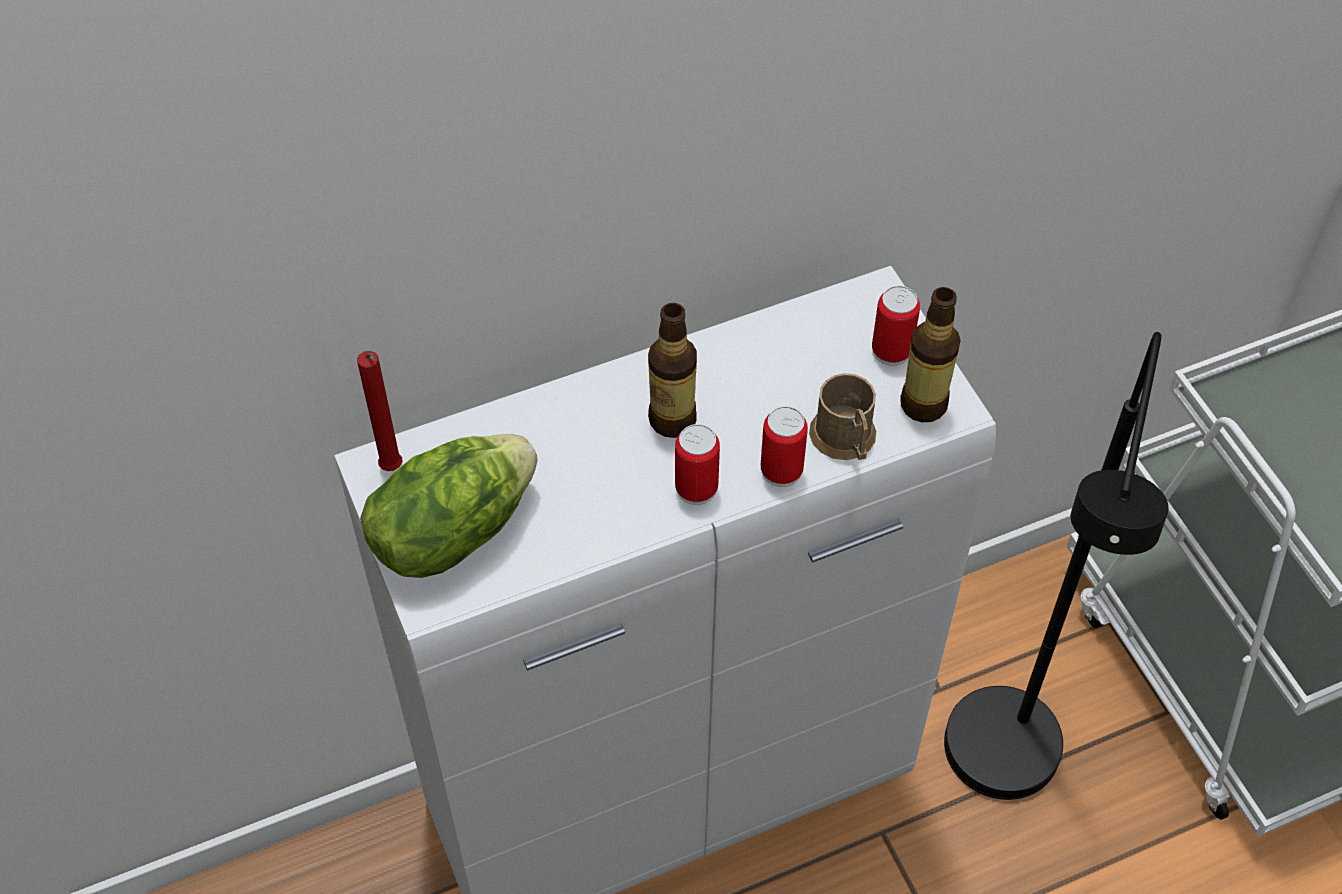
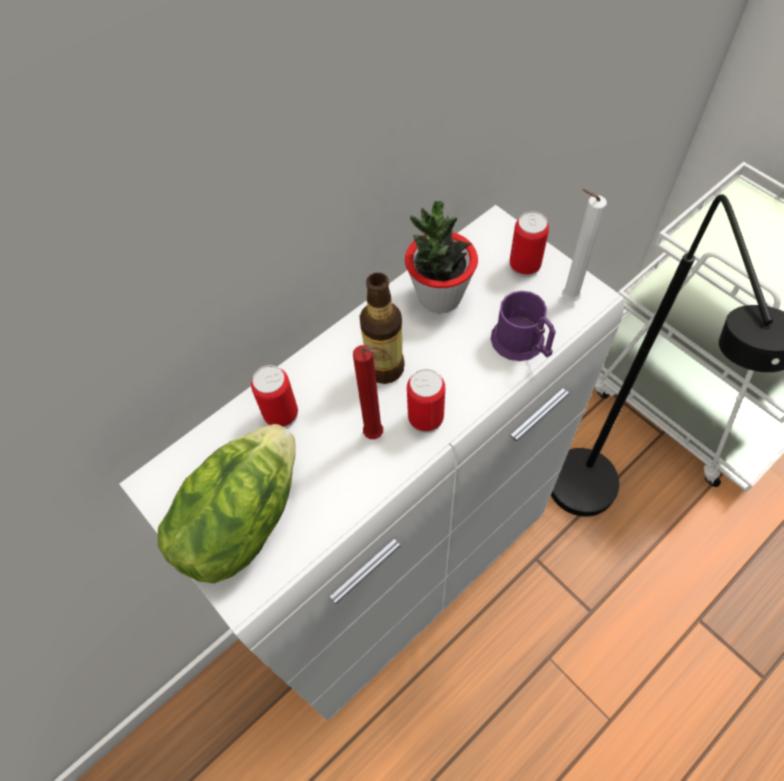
camera: 15 degrees left, 5 degrees up
red candle [357,351,403,471] -> red candle moved to [353,345,383,439]
can [761,406,808,487] -> can moved to [251,365,298,428]
brown mug [809,373,876,460] -> purple mug [491,291,556,361]
bottle [900,287,961,422] -> white candle [562,189,607,302]
none -> potted plant [405,201,478,314]

